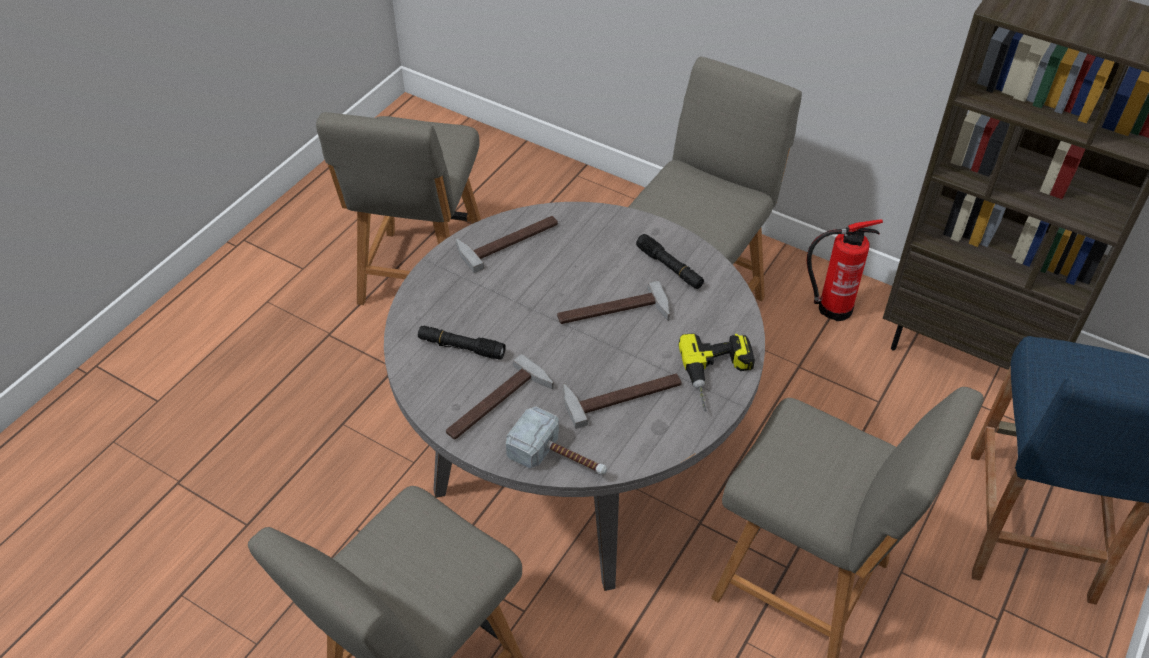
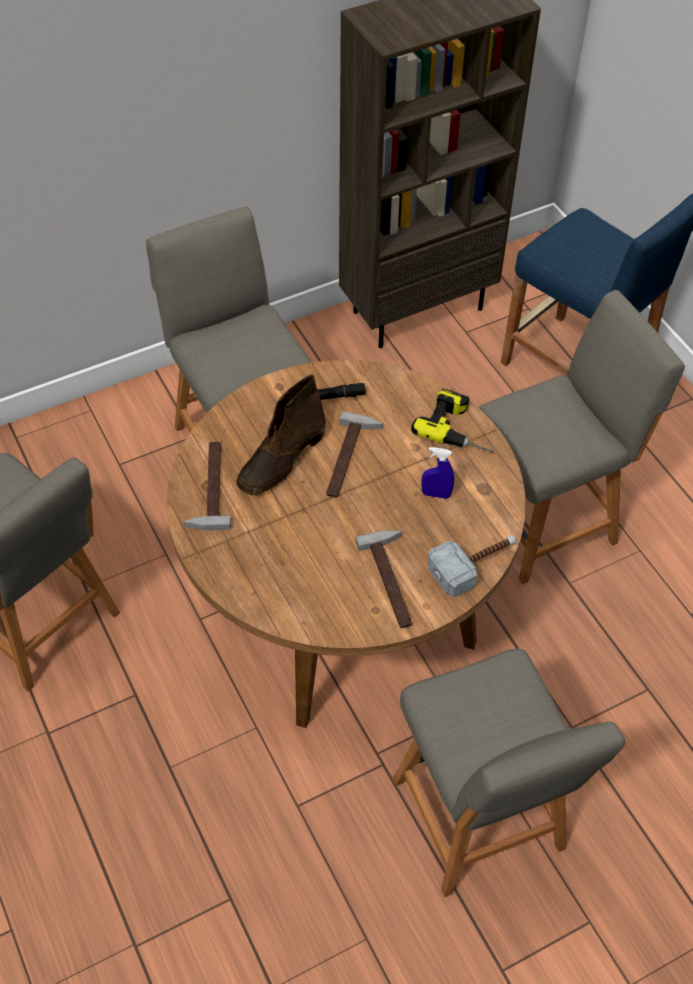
camera: 60 degrees left, 5 degrees up
grey dining table [384,202,765,591] -> brown dining table [167,360,526,728]
black flashlight [418,326,506,360] -> none
hammer [563,373,682,429] -> blue spray bottle [421,447,454,499]
fire extinguisher [807,219,883,321] -> none
none -> brown boot [236,375,326,496]

